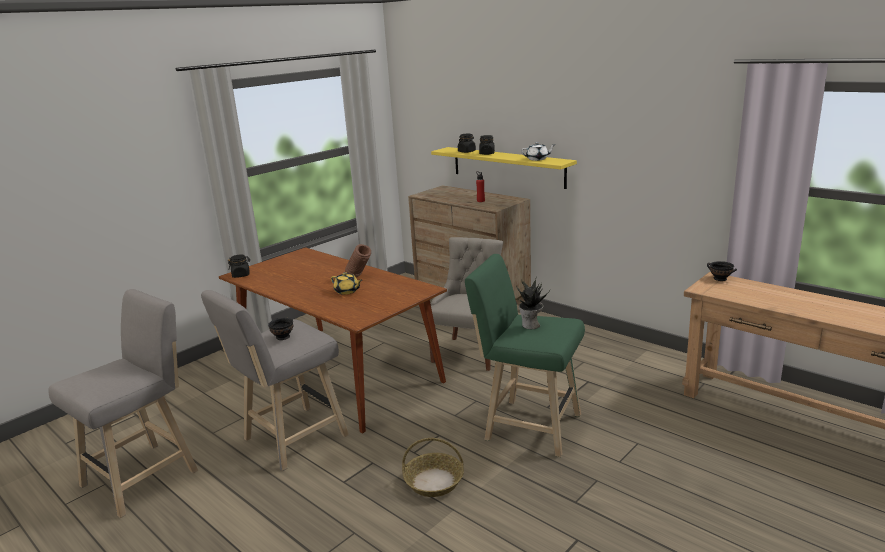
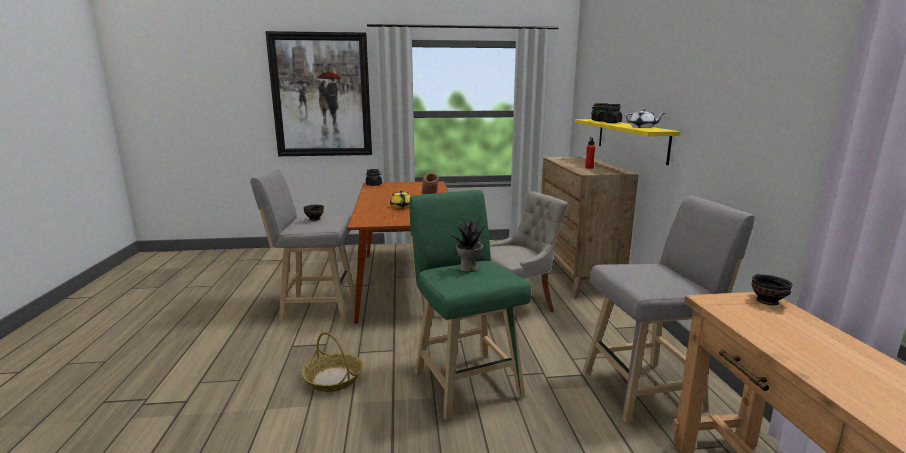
camera: 40 degrees right, 5 degrees down
grey stool [48,289,198,518] -> grey stool moved to [583,196,755,423]
none -> picture [265,31,372,156]

